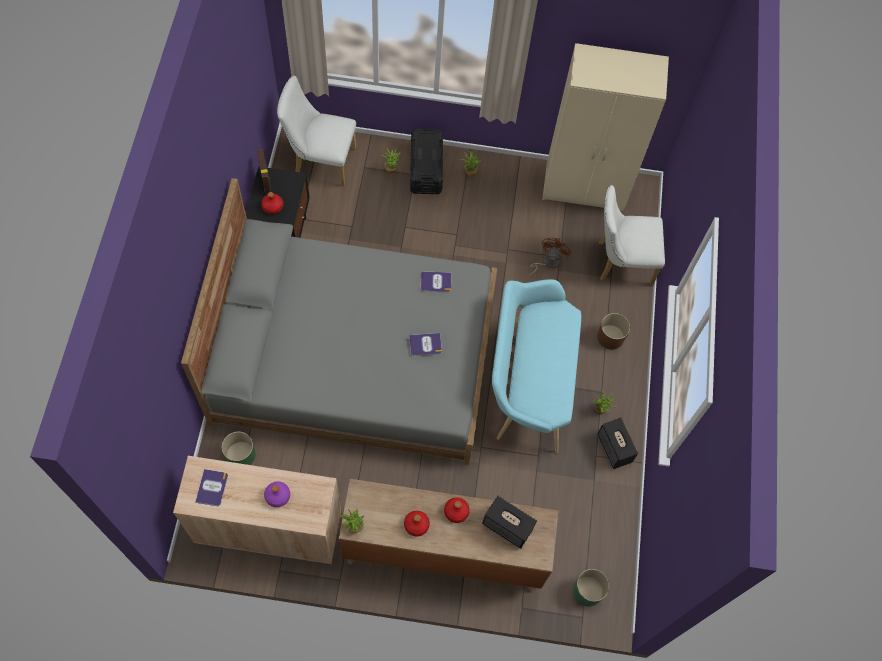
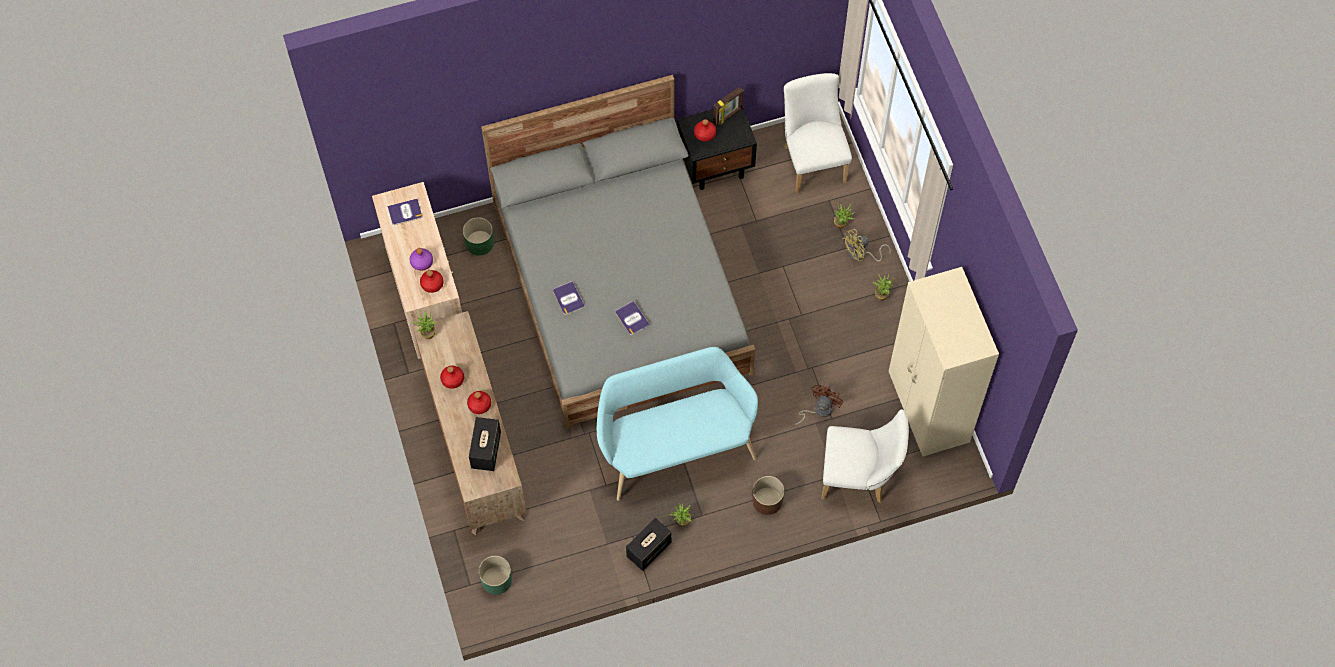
camera: 70 degrees right, 0 degrees up
black storage box [410,128,443,194] -> yellow fan [843,229,891,261]
book [421,271,451,292] -> book moved to [553,281,585,315]
brown fan [527,237,571,276] -> brown fan turned 60 degrees counterclockwise [794,385,843,425]
white chair [599,185,665,285] -> white chair turned 120 degrees clockwise [821,409,909,503]
none -> red bottle [420,270,444,293]

